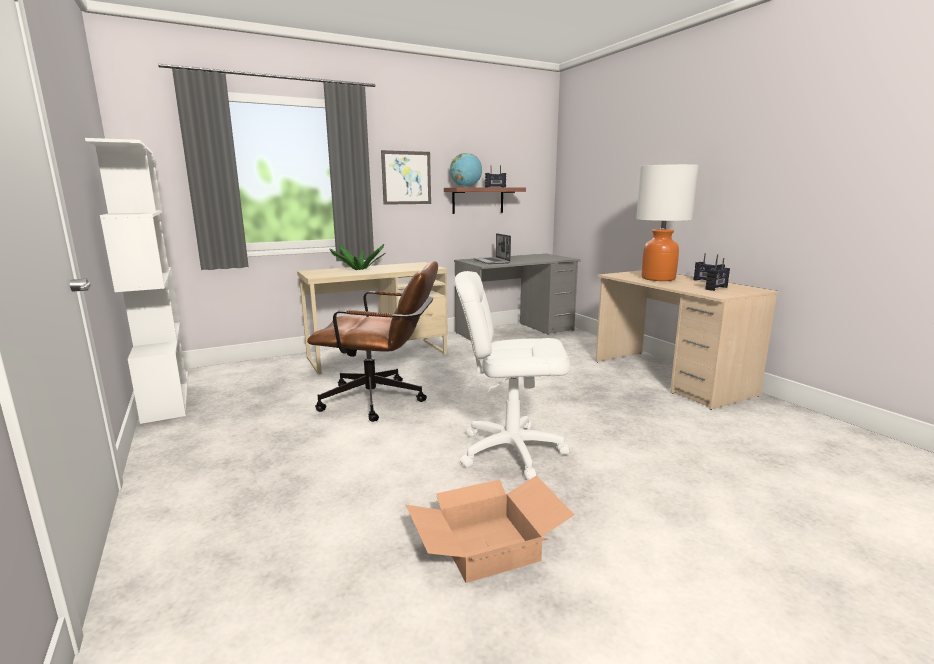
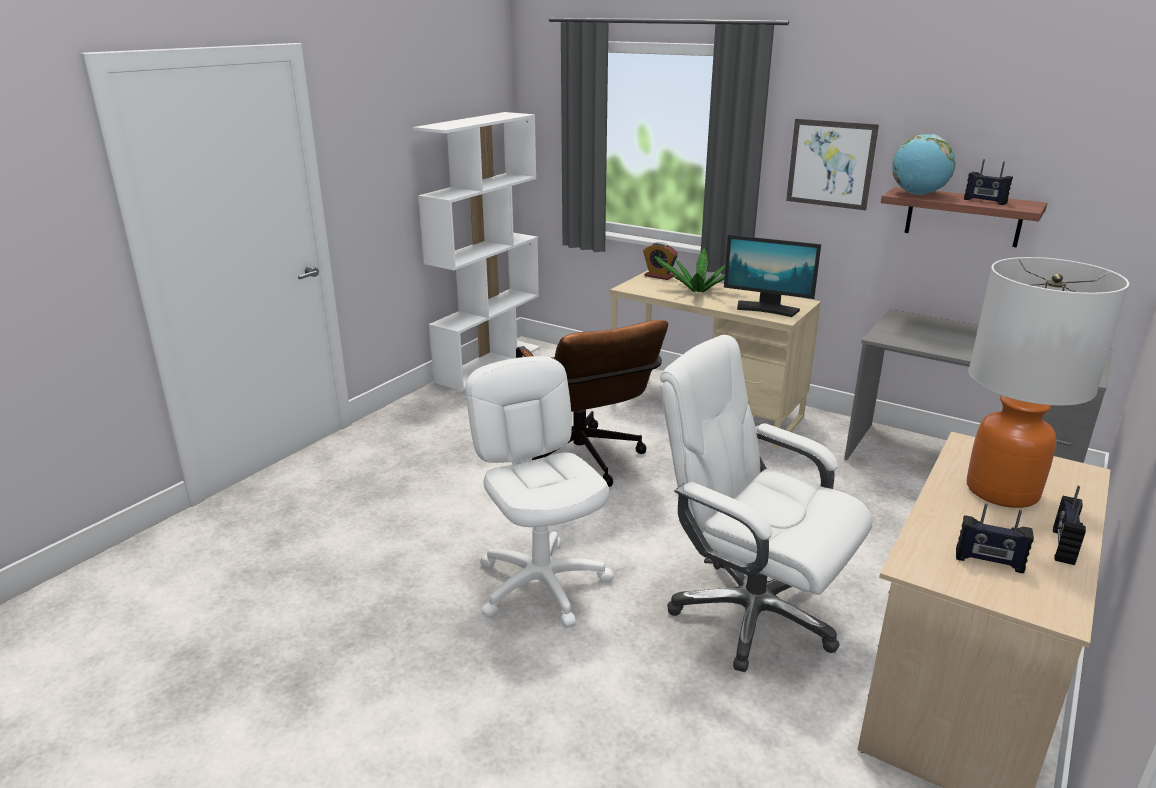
camera: 60 degrees right, 10 degrees up
cardboard box [406,475,574,583] -> none
laptop [473,233,511,264] -> none
none -> alarm clock [643,242,678,280]
none -> white office chair [660,335,873,672]
none -> monitor [724,235,821,317]

